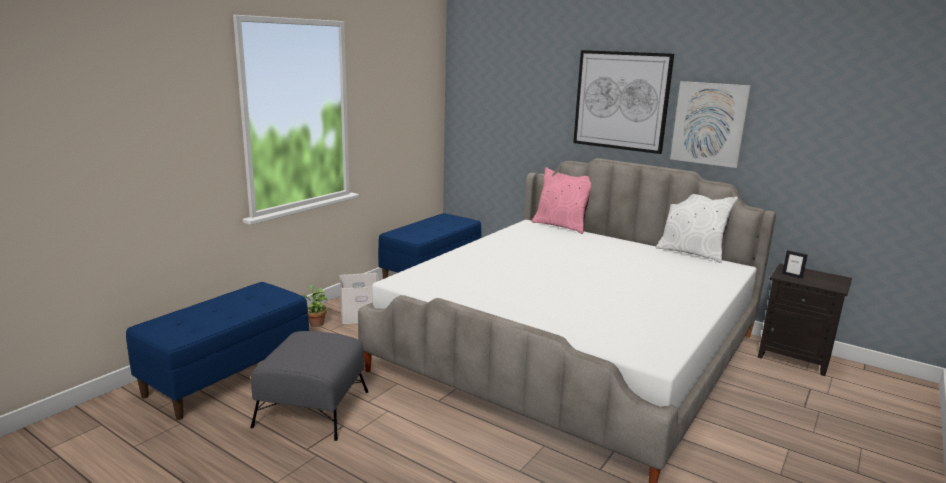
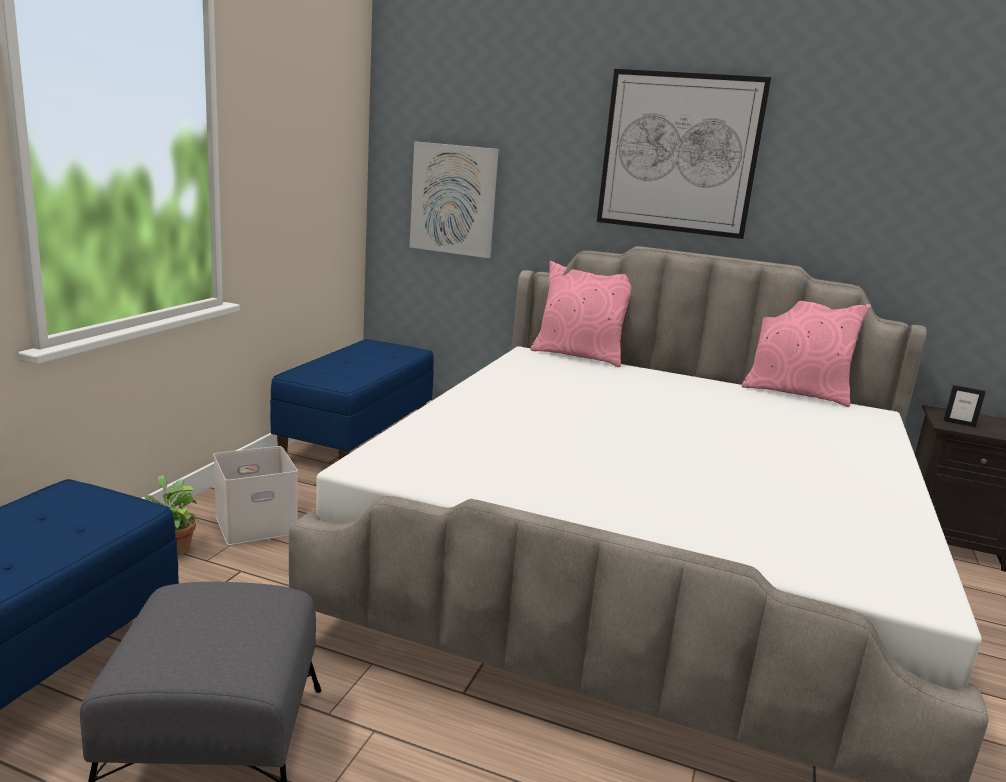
camera: 15 degrees left, 0 degrees up
white pillow [656,194,738,263] -> pink pillow [742,301,871,407]
picture [670,81,751,168] -> picture moved to [410,141,499,258]

